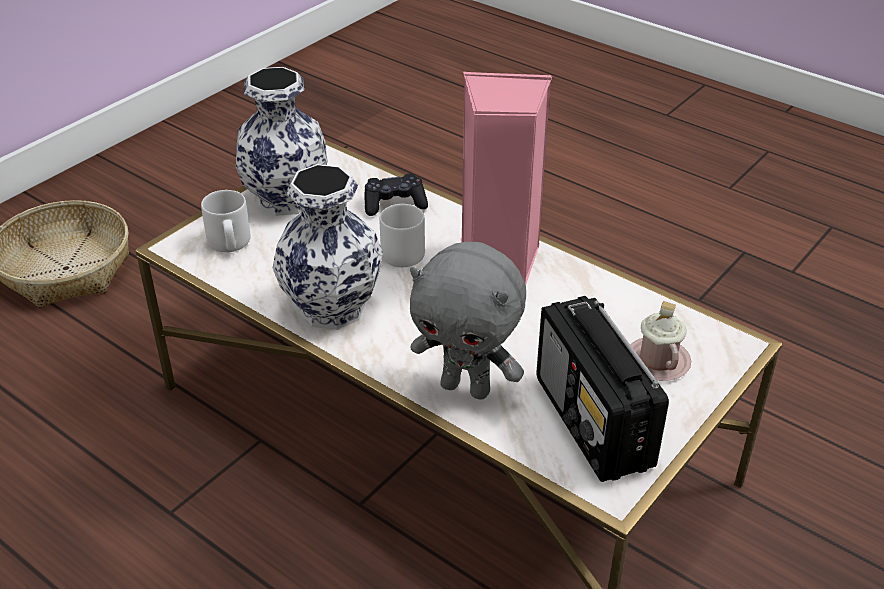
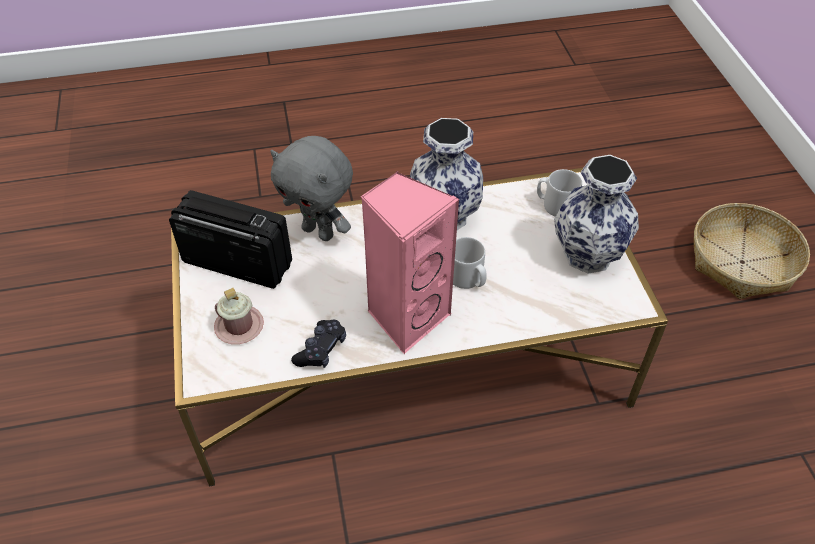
camera: 130 degrees right, 10 degrees up
black game controller [364,173,428,216] -> black game controller moved to [291,320,346,368]
grey plush toy [410,242,526,400] -> grey plush toy turned 120 degrees counterclockwise [270,136,353,241]

